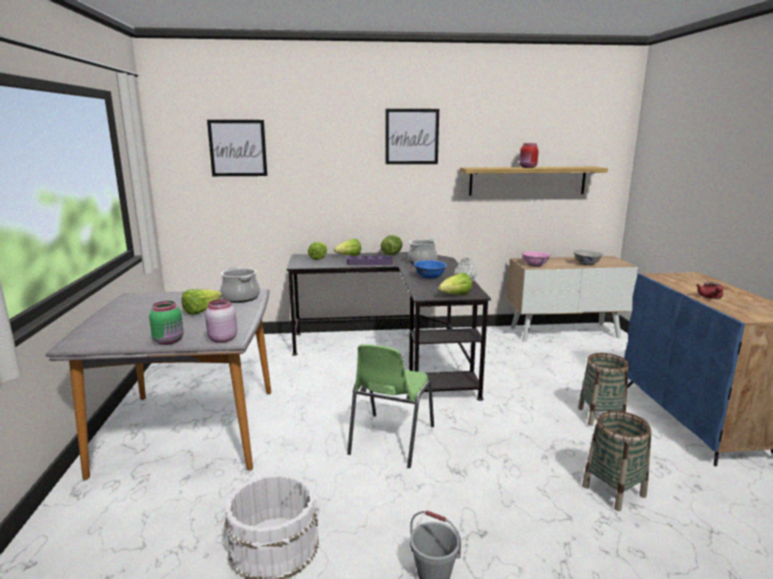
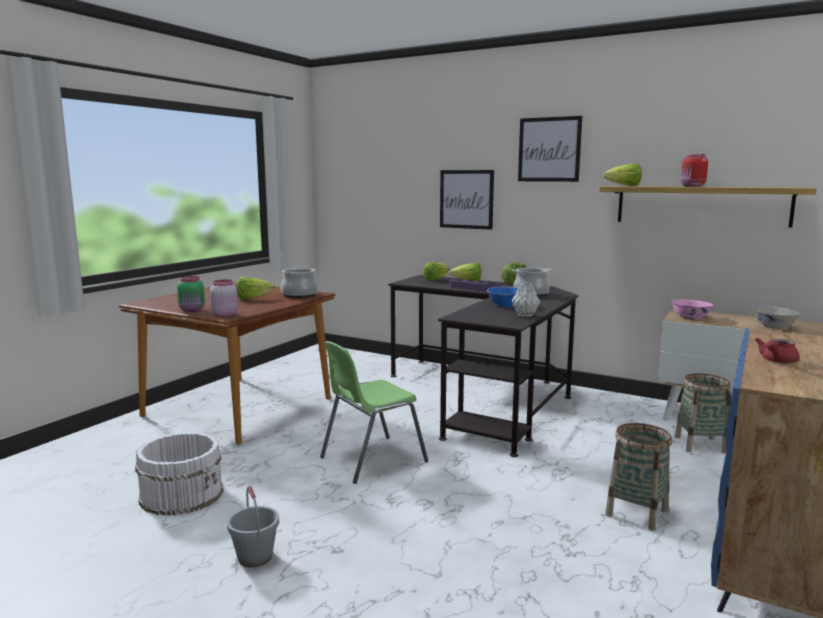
camera: 35 degrees right, 5 degrees down
grey dining table [45,289,271,480] -> brown dining table [119,282,335,444]
picture [207,120,267,176] -> picture moved to [440,170,494,230]
lettuce [438,273,472,295] -> lettuce moved to [603,163,642,186]
basket [582,411,651,511] -> basket moved to [675,373,730,454]

